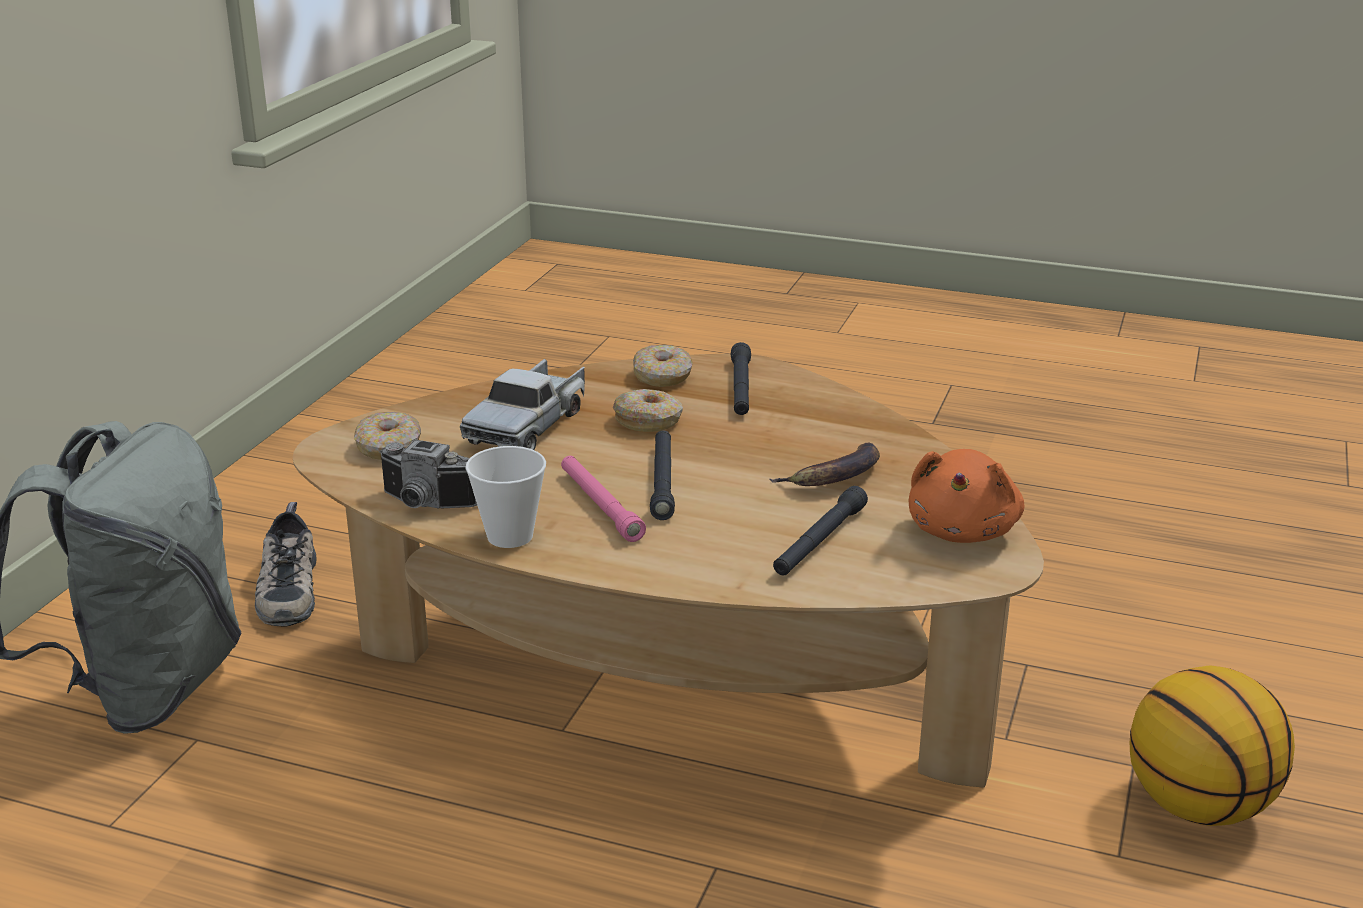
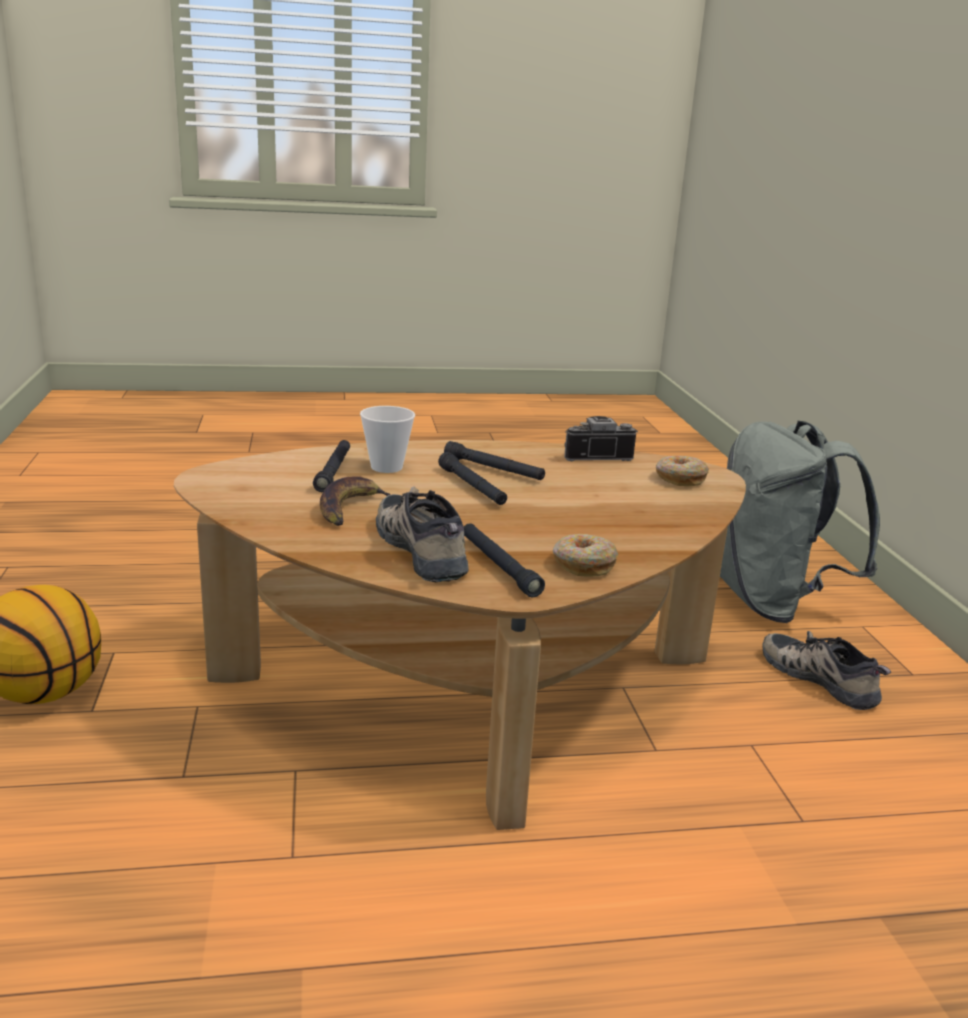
camera: 150 degrees right, 5 degrees down
toy truck [460,359,585,450] -> none
cup [465,446,546,548] -> cup moved to [360,406,415,473]
pink flashlight [561,456,646,542] -> black flashlight [444,441,545,480]
donut [613,389,683,432] -> none
orange plush toy [909,449,1024,543] -> none
none -> shoe [376,486,469,582]

